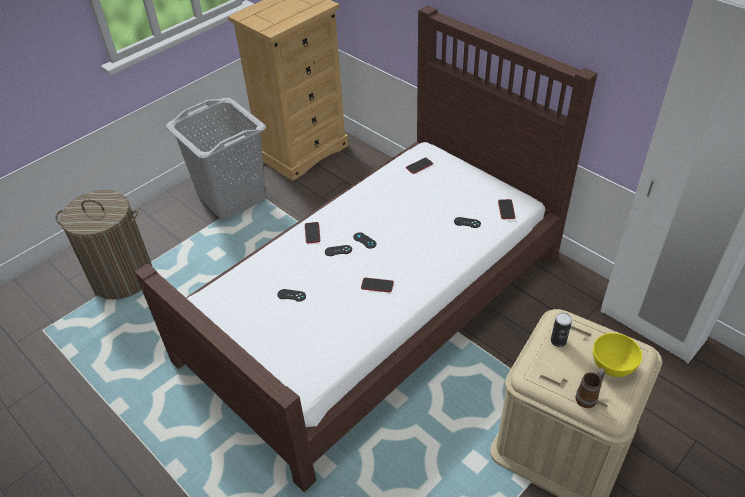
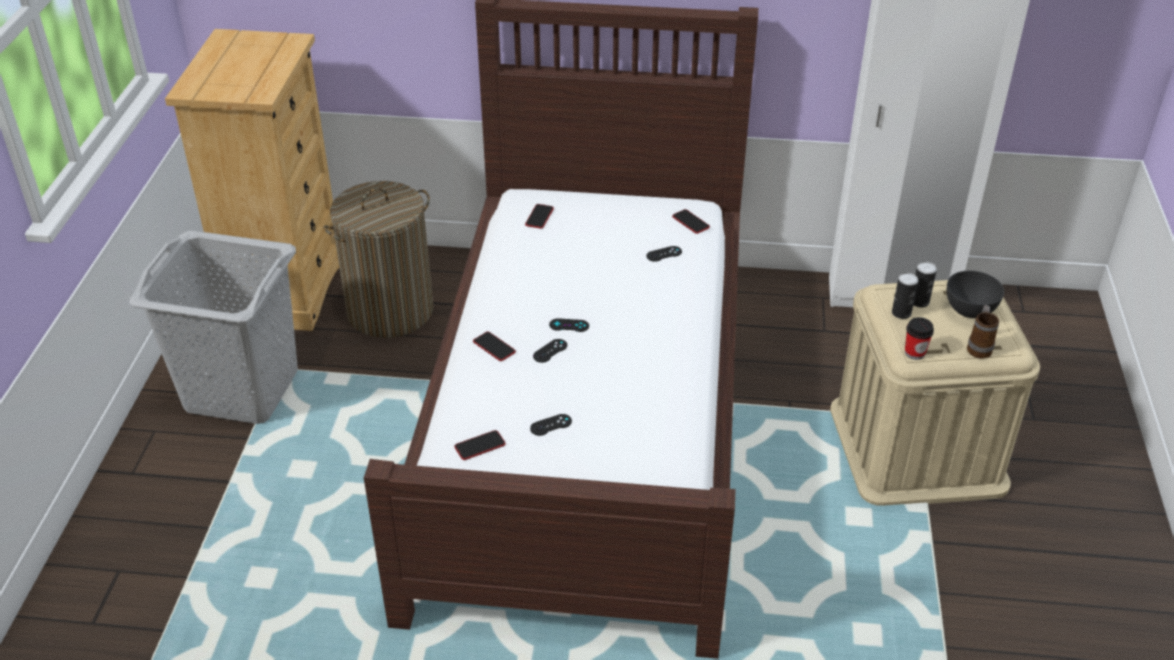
camera: 40 degrees left, 5 degrees down
laundry basket [55,190,152,300] -> laundry basket moved to [323,181,433,338]
phone [361,278,394,293] -> phone moved to [454,430,506,460]
yellow bowl [593,333,642,377] -> grey bowl [947,271,1004,318]
none -> cup [905,317,934,360]
none -> can [914,261,937,308]

